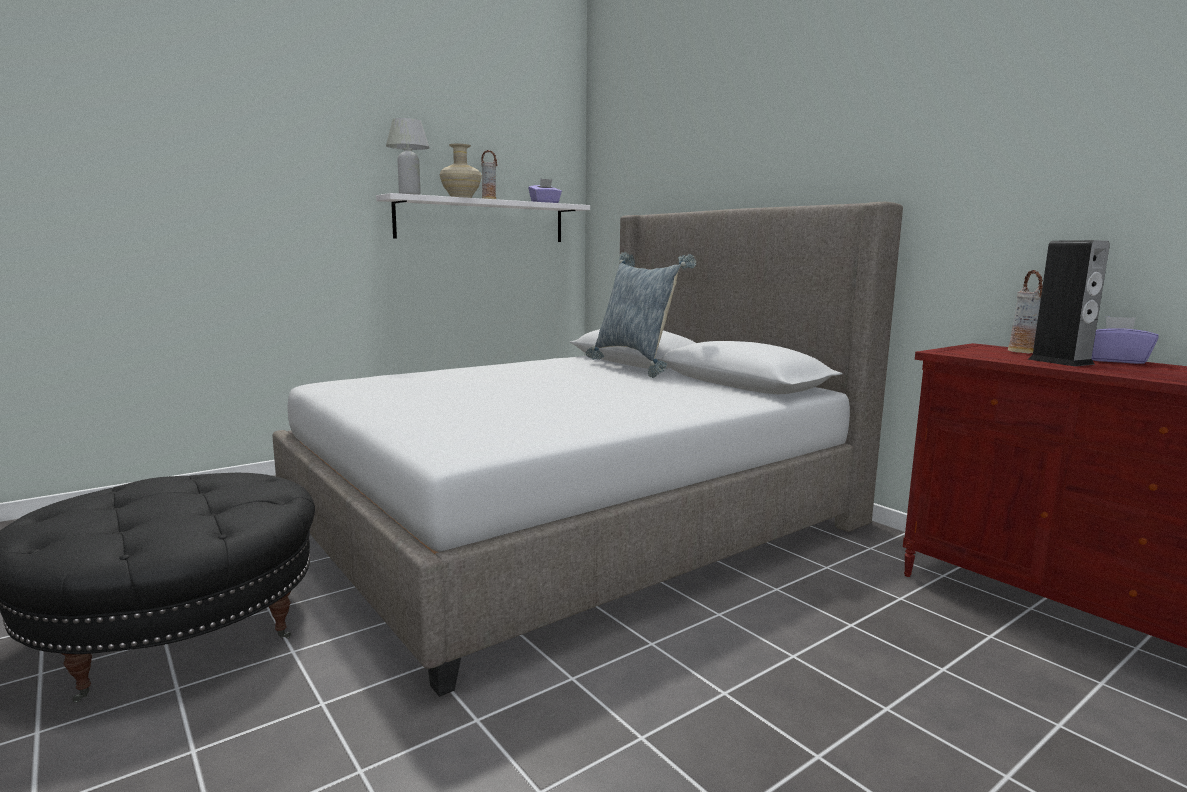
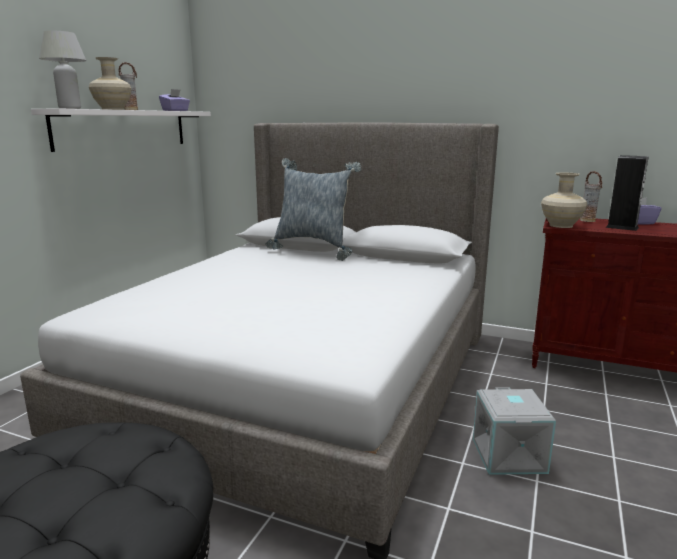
camera: 30 degrees left, 5 degrees up
none -> grey storage box [473,387,556,475]
none -> beige vase [541,173,587,228]

